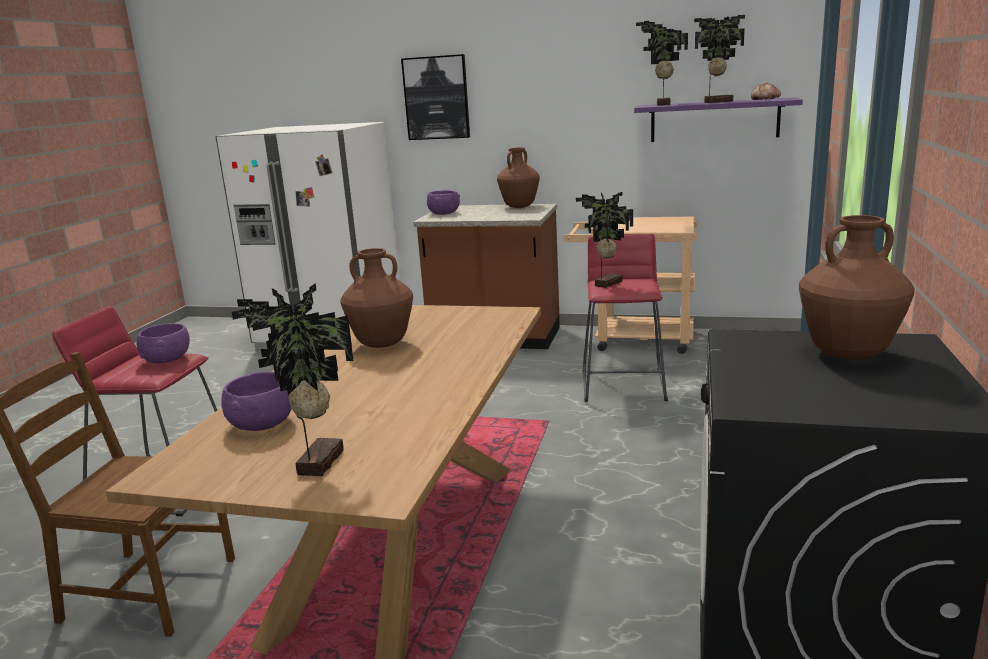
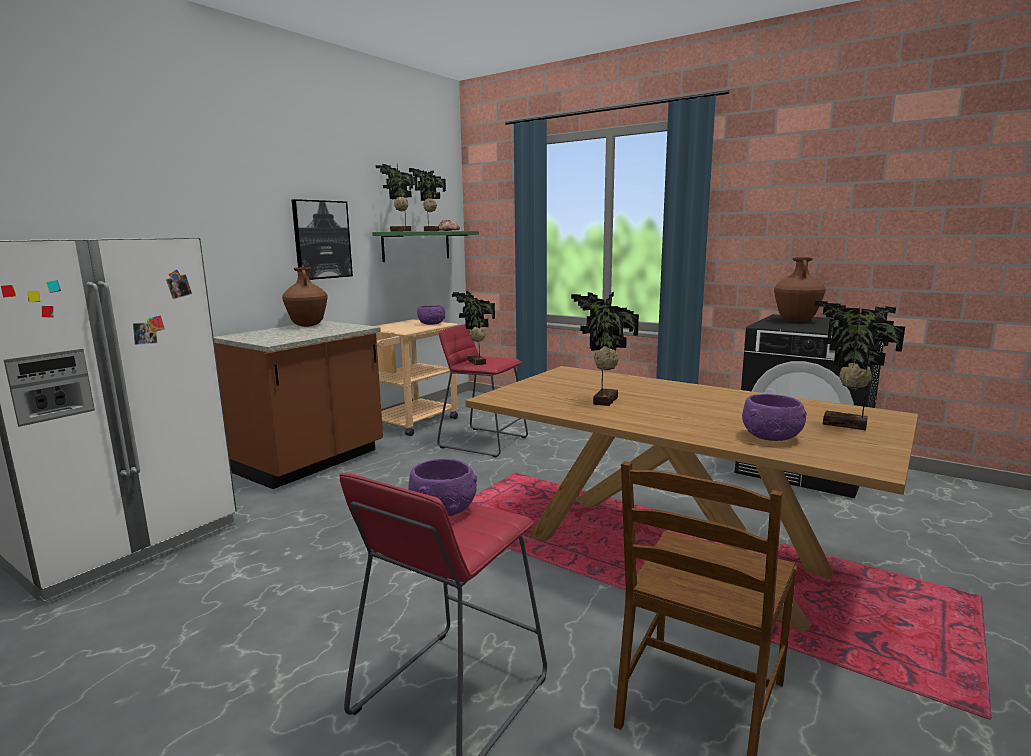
camera: 70 degrees left, 5 degrees down
brown vase [340,248,413,348] -> potted plant [571,292,639,406]
picture [401,54,470,140] -> picture moved to [292,199,353,280]
purple bowl [427,190,460,215] -> purple bowl moved to [417,305,445,325]
purple shelf [634,98,803,142] -> green shelf [372,231,479,262]

